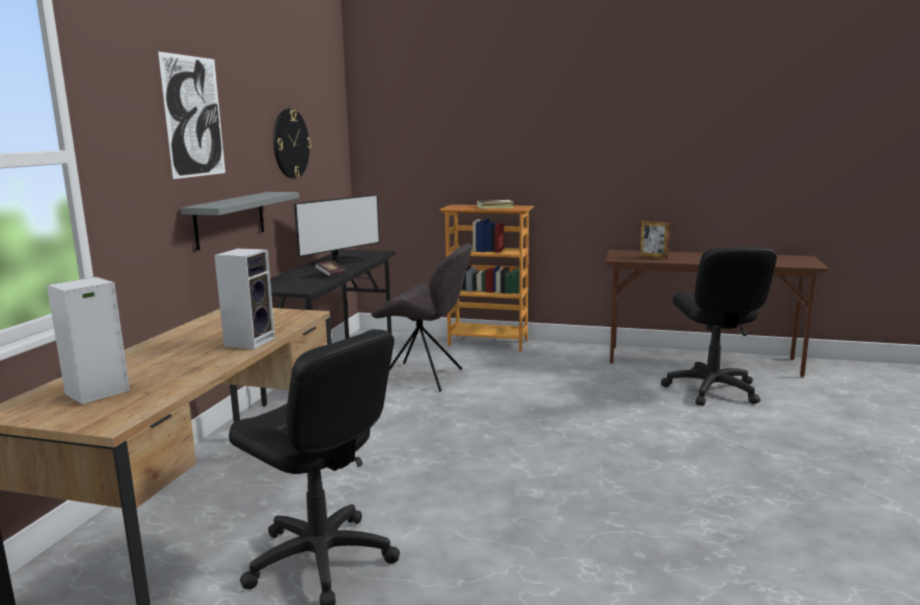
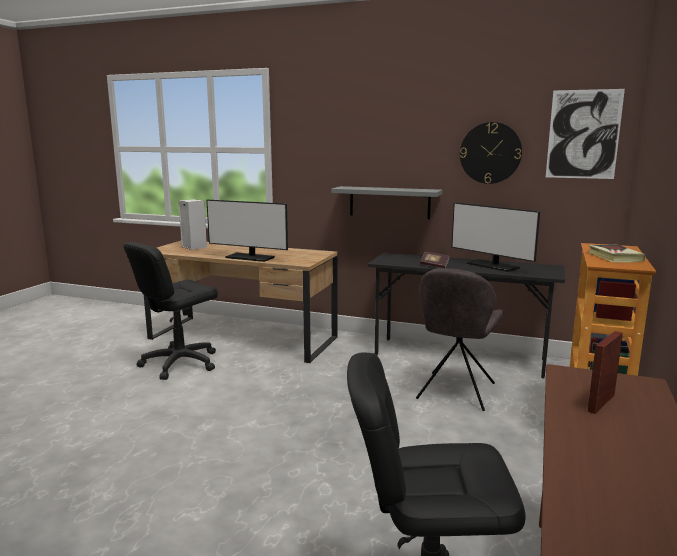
camera: 95 degrees right, 0 degrees up
picture [158,51,225,179] -> picture moved to [546,89,625,179]
speaker [214,248,275,349] -> monitor [206,200,288,262]

